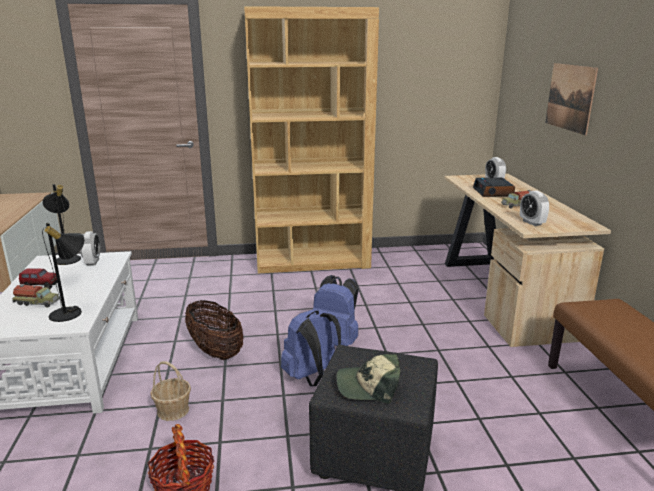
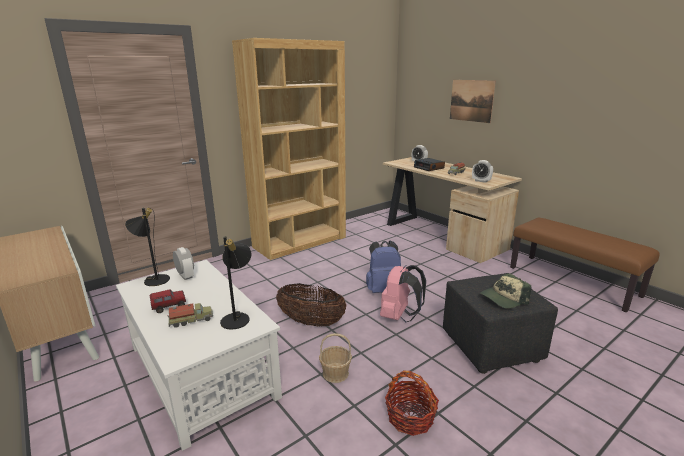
camera: 30 degrees left, 0 degrees up
blue backpack [281,310,341,386] -> pink backpack [380,265,426,322]

